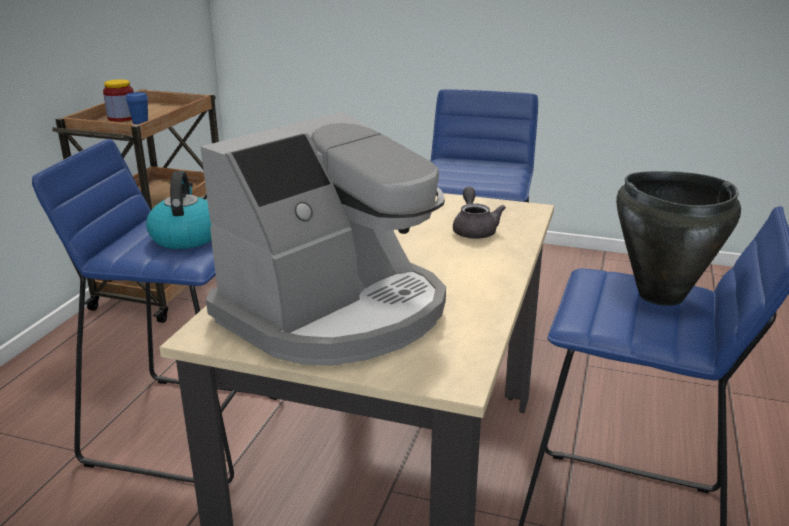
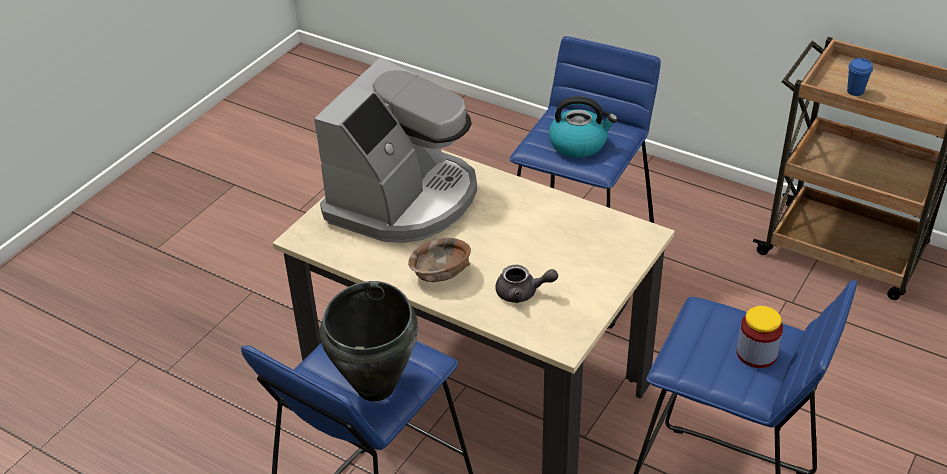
camera: 105 degrees right, 15 degrees up
jar [103,79,134,122] -> jar moved to [737,306,783,368]
coffee machine [200,112,446,366] -> coffee machine turned 120 degrees counterclockwise [314,57,477,243]
none -> brown bowl [408,238,471,282]

